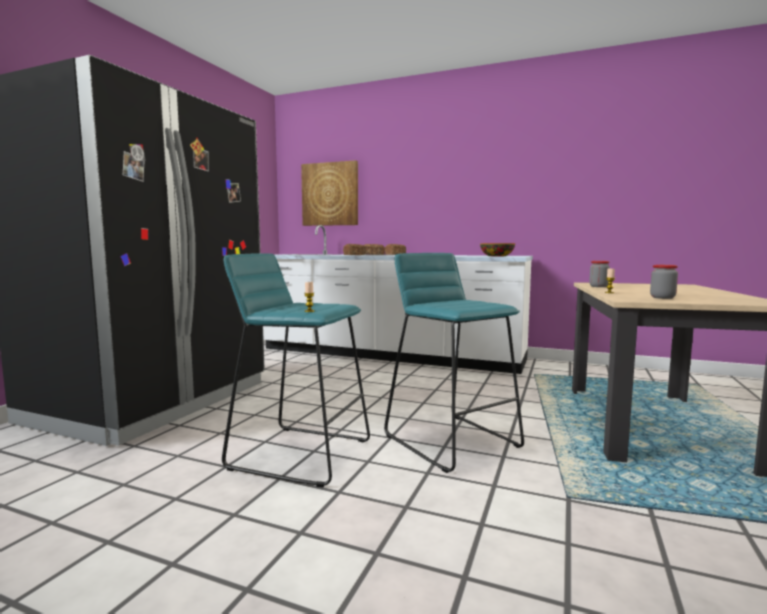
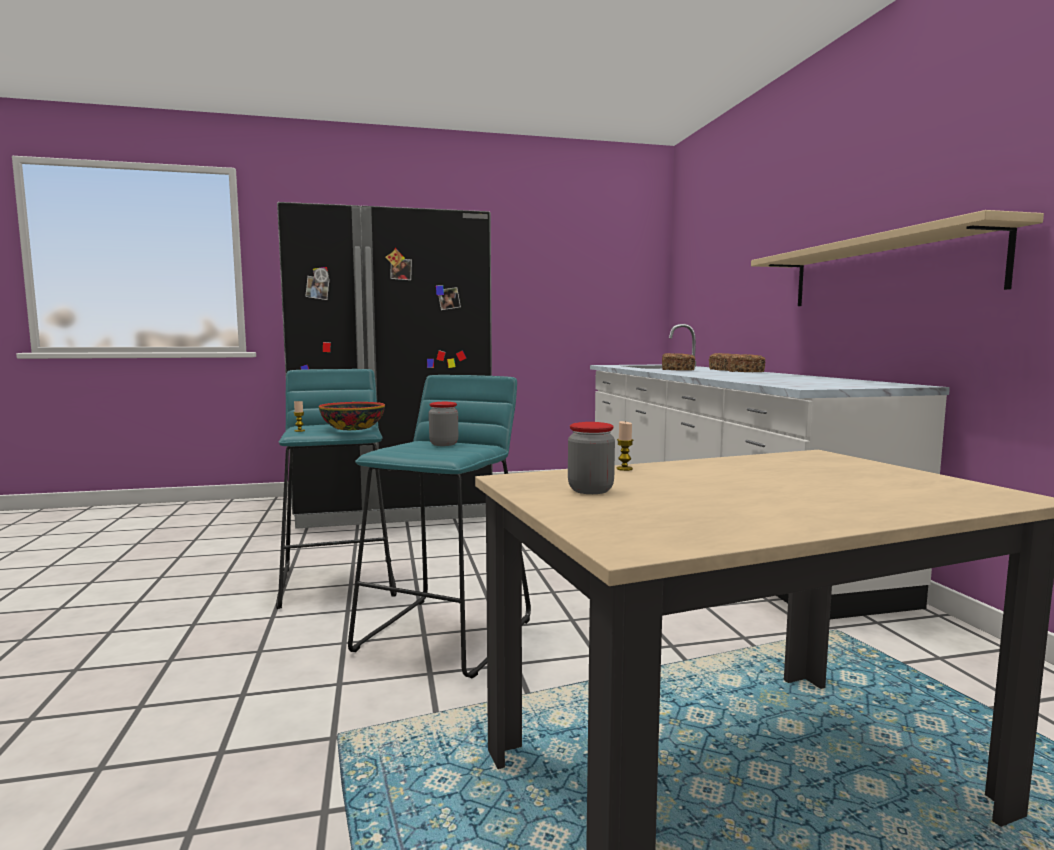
camera: 55 degrees right, 0 degrees up
picture [301,160,358,226] -> none
bowl [480,243,515,256] -> bowl moved to [319,402,385,430]
jar [589,261,610,287] -> jar moved to [429,402,458,446]
none -> beige shelf [751,210,1044,306]

